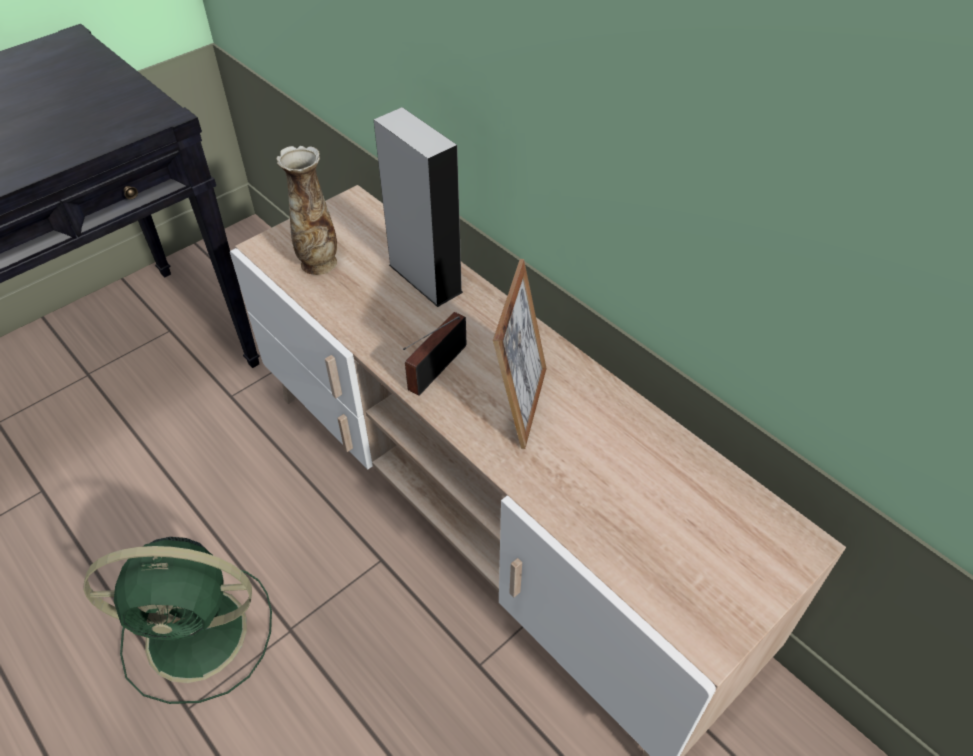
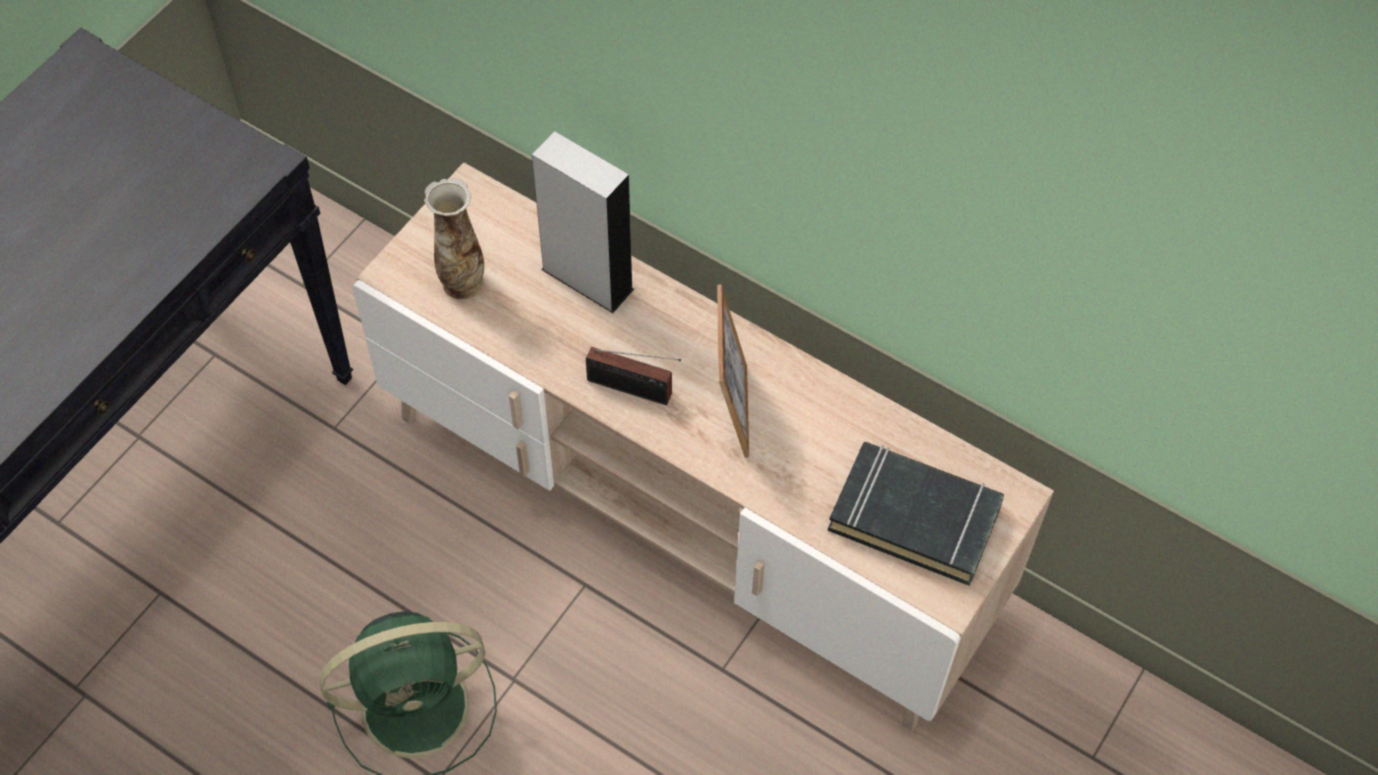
camera: 15 degrees left, 10 degrees up
radio [403,312,466,396] -> radio turned 90 degrees counterclockwise [586,347,681,405]
none -> black book [828,442,1004,586]

